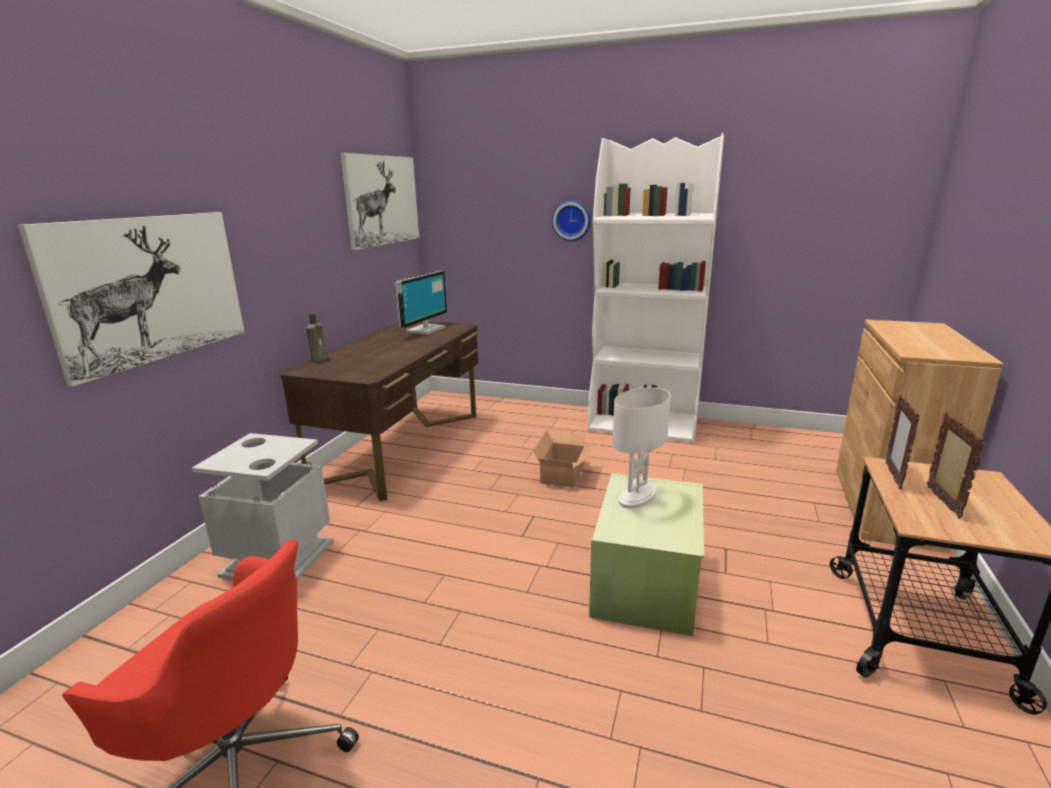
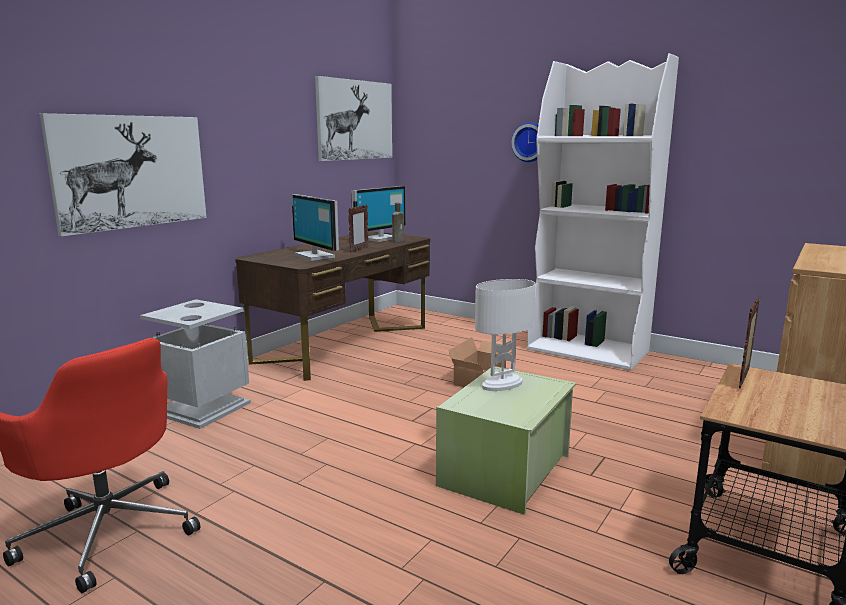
camera: 15 degrees right, 5 degrees down
brown bottle [306,312,327,362] -> brown bottle moved to [392,203,404,243]
picture frame [927,412,985,519] -> picture frame moved to [348,204,369,253]
none -> monitor [291,194,339,261]

